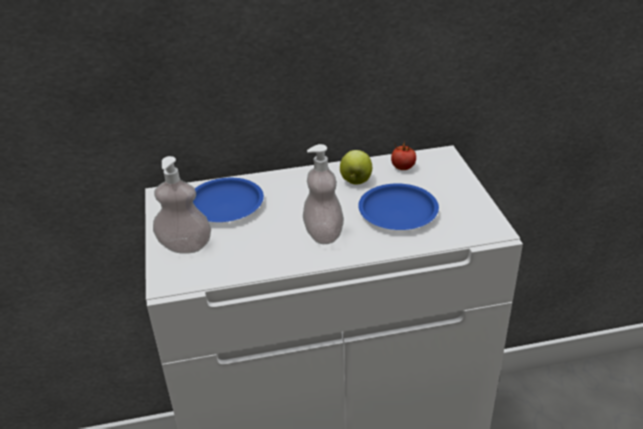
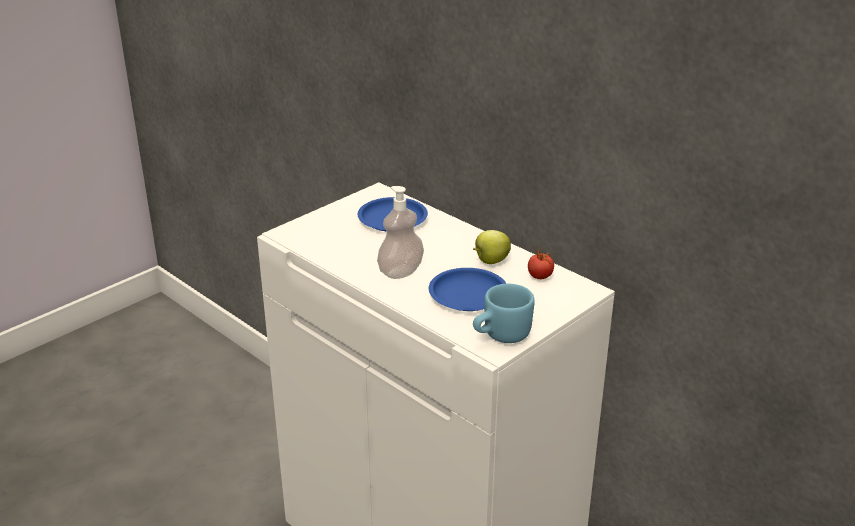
camera: 55 degrees right, 5 degrees down
soap dispenser [153,156,211,254] -> none
none -> blue mug [473,284,535,343]

